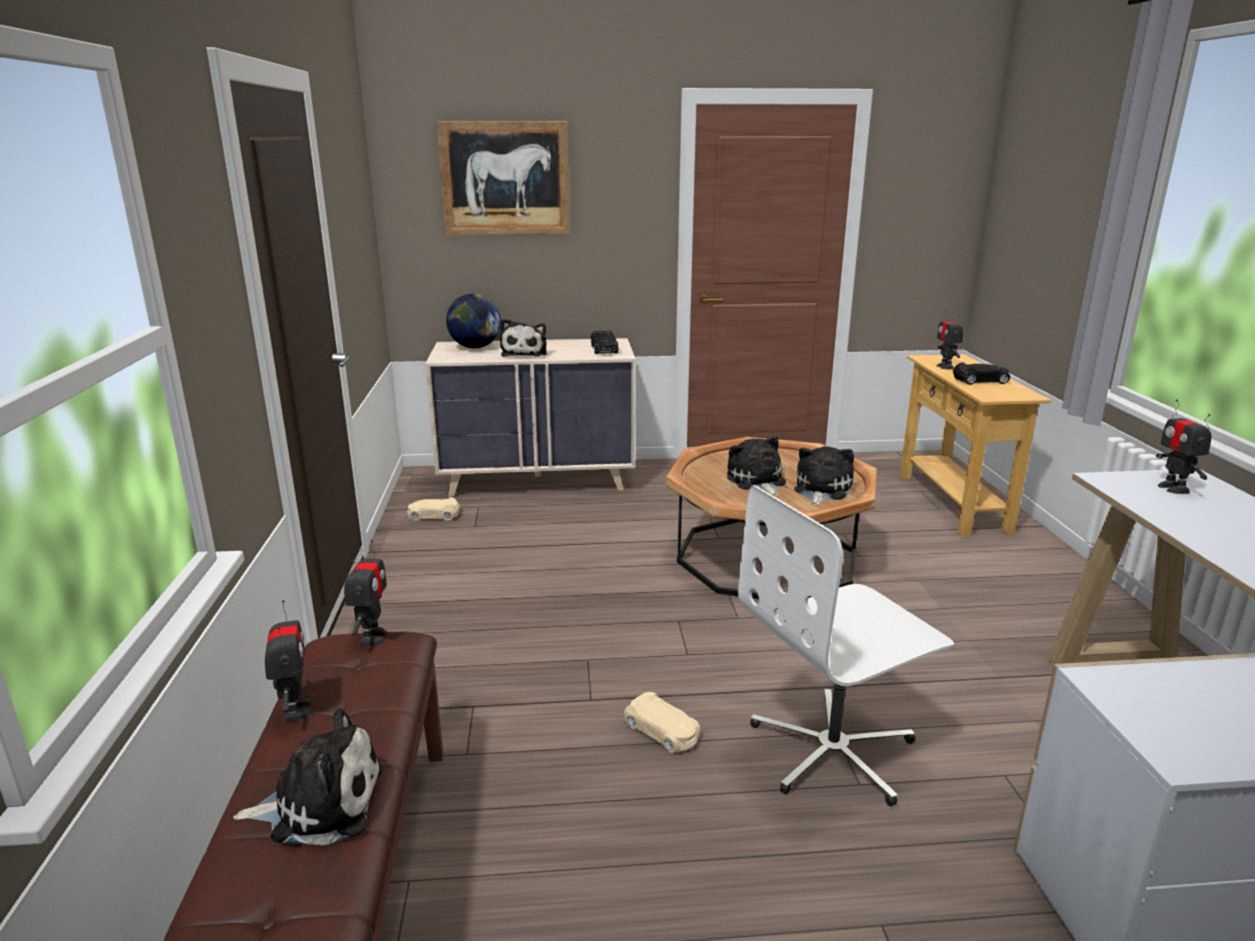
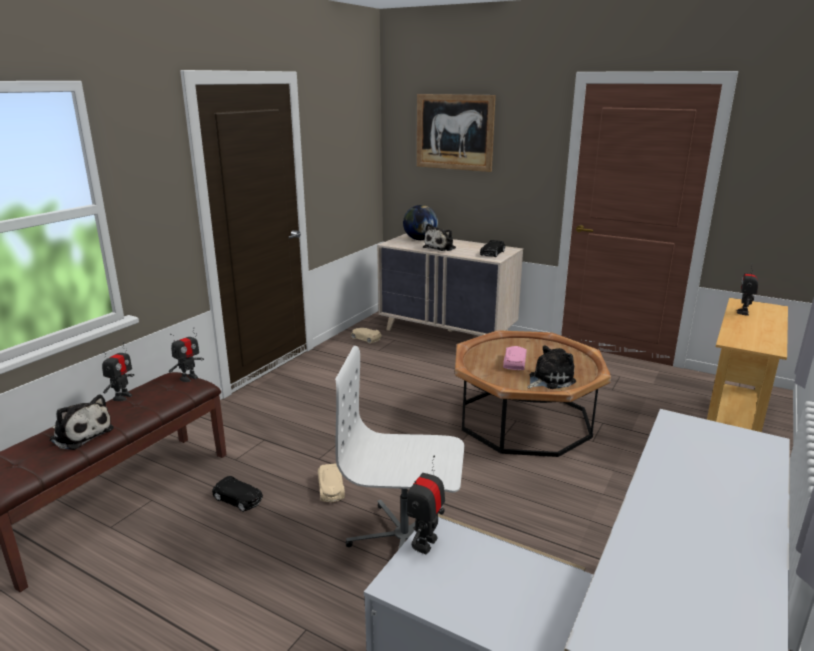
camera: 35 degrees right, 0 degrees up
plush toy [727,436,786,496] -> pink toy car [503,346,527,370]
black toy car [953,362,1010,385] -> black toy car moved to [212,476,263,512]
toy robot [1156,399,1211,494] -> toy robot moved to [407,456,445,554]

